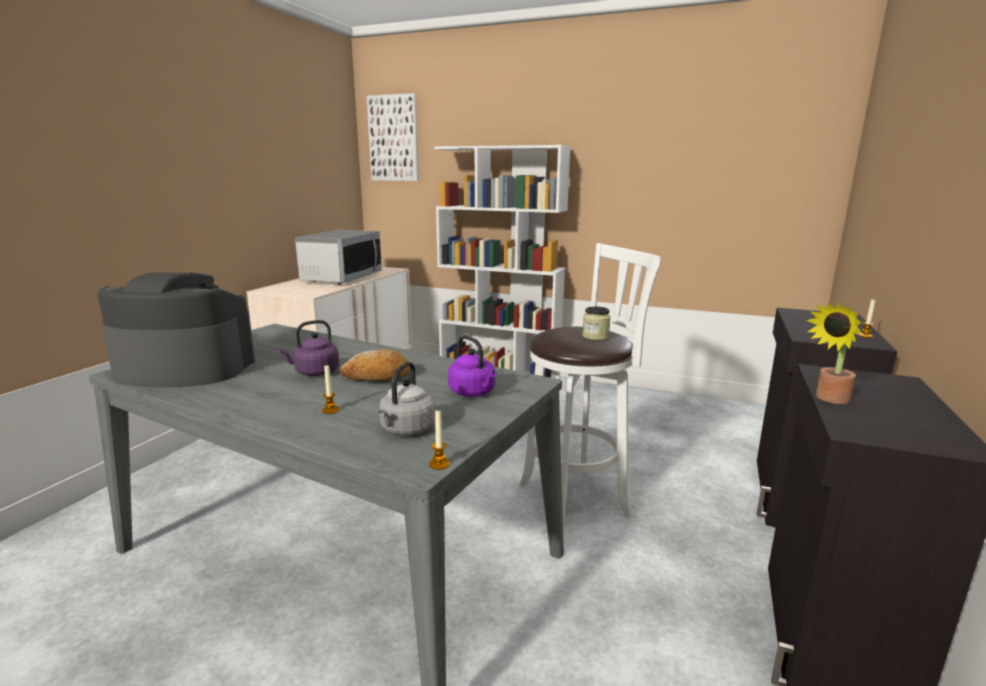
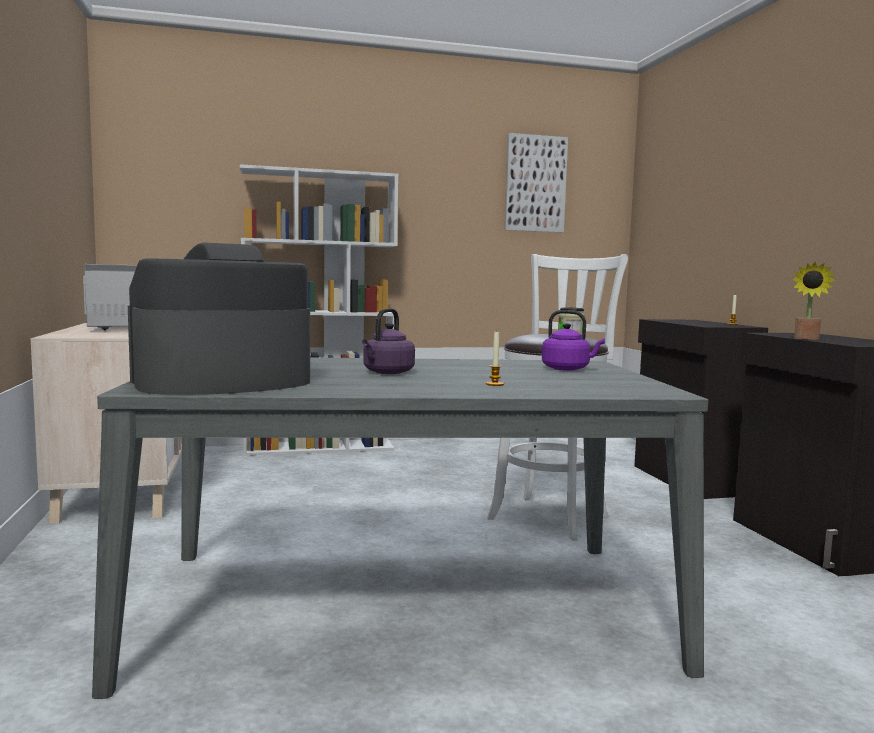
camera: 35 degrees left, 10 degrees down
bread [340,350,410,381] -> none
picture [367,93,419,181] -> picture moved to [505,133,568,232]
grey kettle [378,362,435,436] -> none
candle [429,410,450,470] -> none

